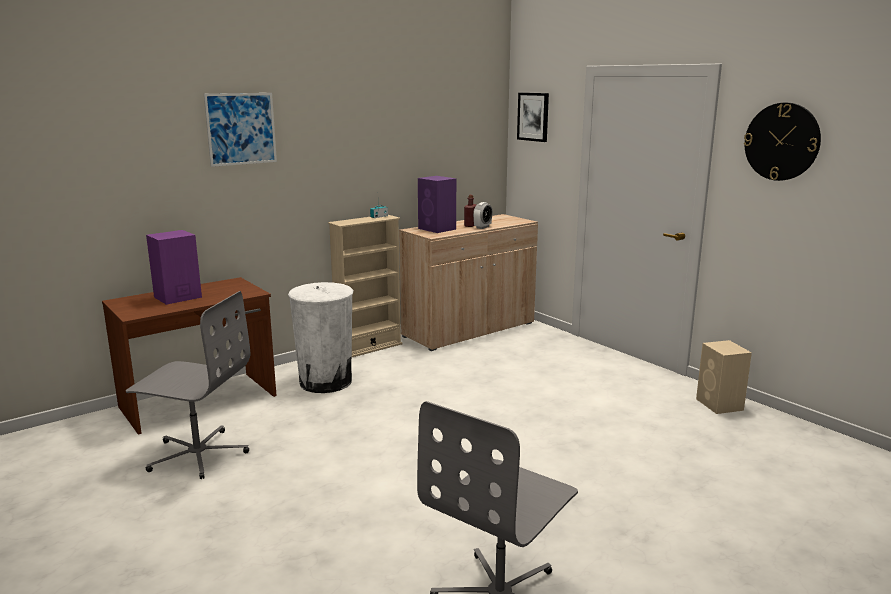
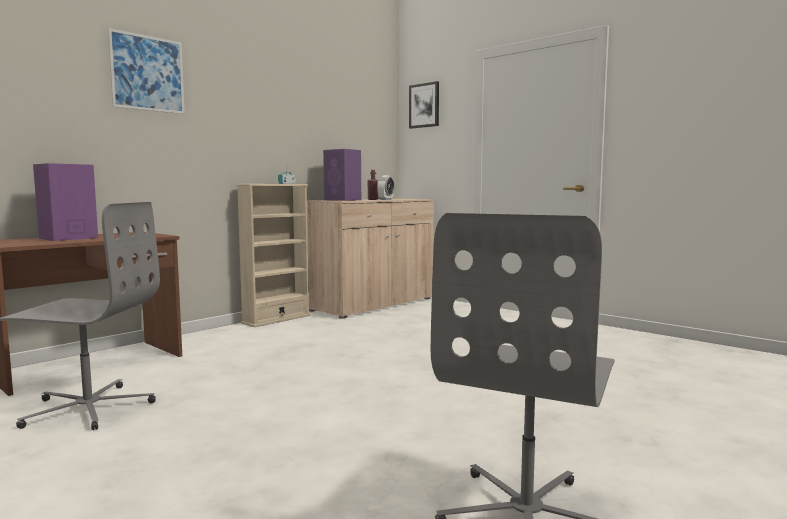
camera: 10 degrees left, 10 degrees down
white trash can [288,282,353,393] -> none
beige speaker [696,340,752,414] -> none
wall clock [744,103,821,181] -> none

